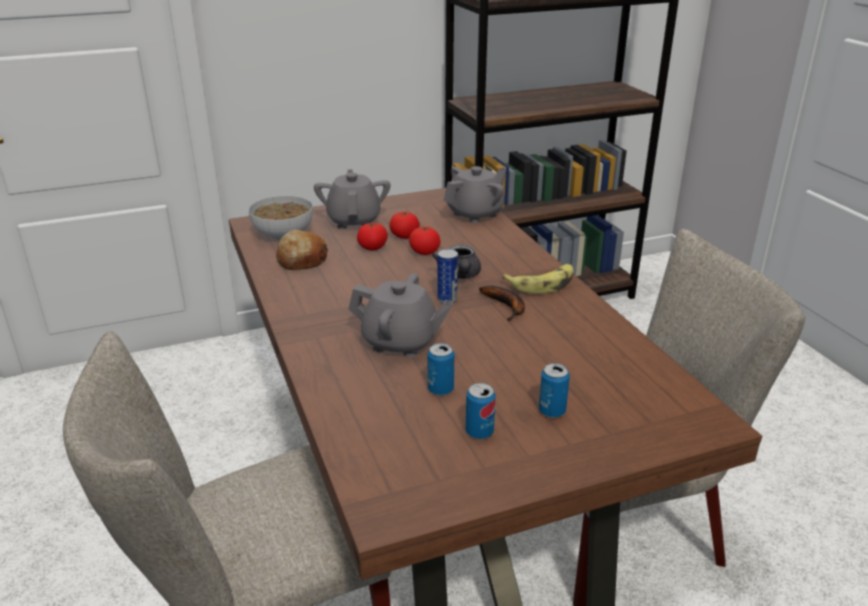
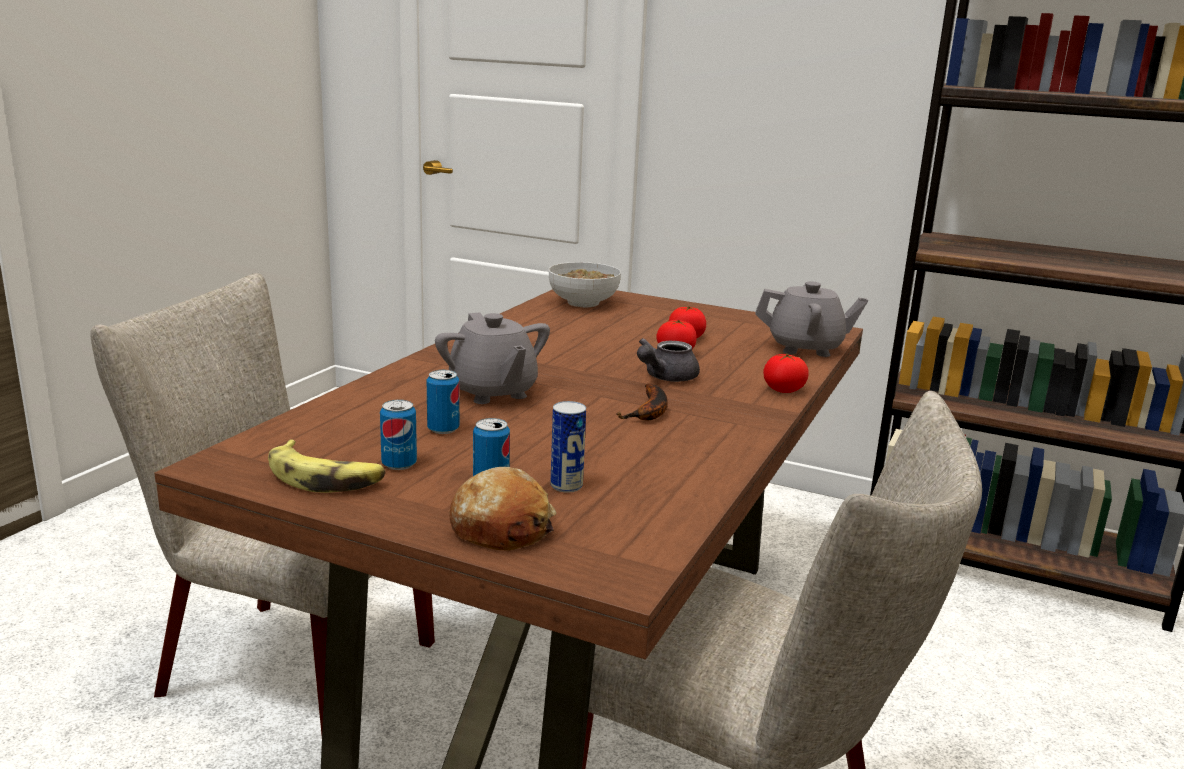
camera: 45 degrees right, 10 degrees down
bread [276,229,328,270] -> bread moved to [449,467,557,550]
grey teapot [314,169,391,229] -> none
tomato [357,223,388,250] -> tomato moved to [763,354,809,393]
can [437,249,458,303] -> can moved to [550,401,586,493]
banana [502,264,574,294] -> banana moved to [268,439,385,493]

